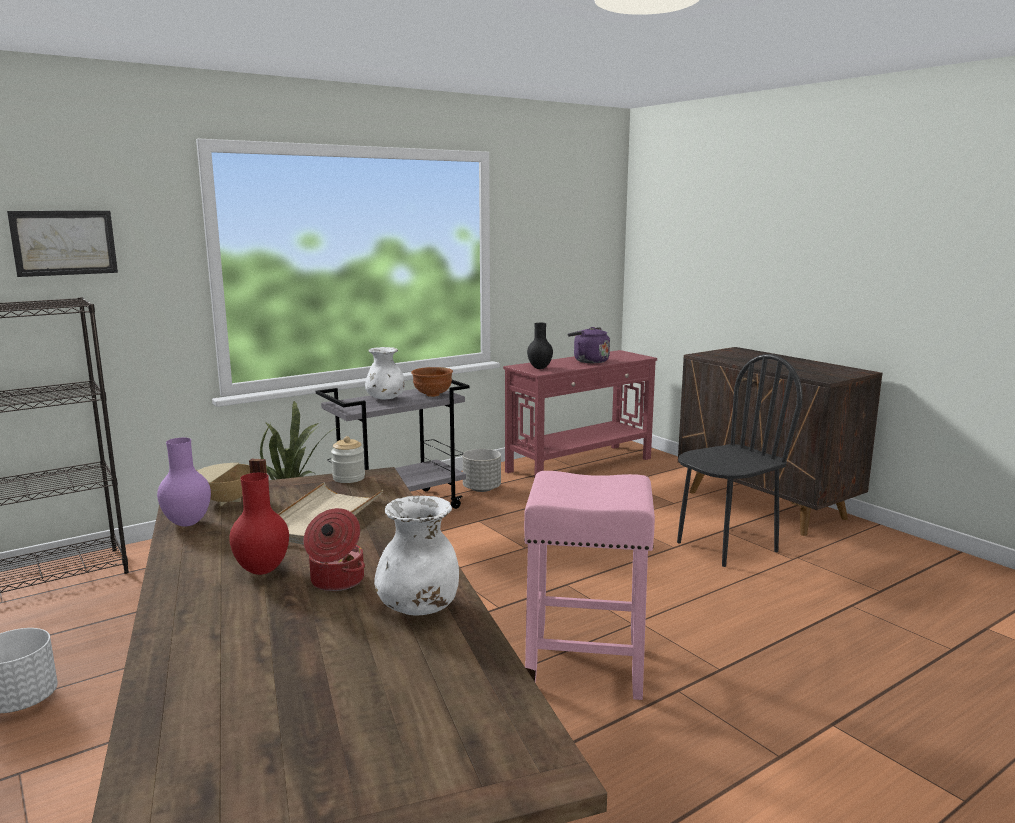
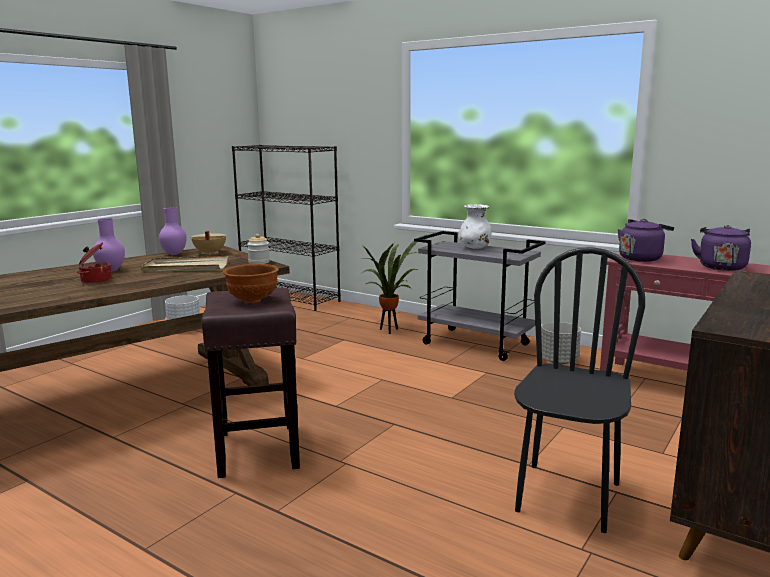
camera: 70 degrees right, 0 degrees up
picture [7,211,118,277] -> none
red vase [229,473,289,575] -> purple vase [93,218,125,272]
white vase [374,496,459,616] -> none
brown bowl [411,367,453,397] -> brown bowl moved to [223,264,279,303]
pink stool [524,471,655,700] -> brown stool [202,287,300,478]
black vase [527,323,553,369] -> purple kettle [618,219,674,262]
black chair [677,354,803,567] -> black chair turned 105 degrees counterclockwise [514,247,645,533]

